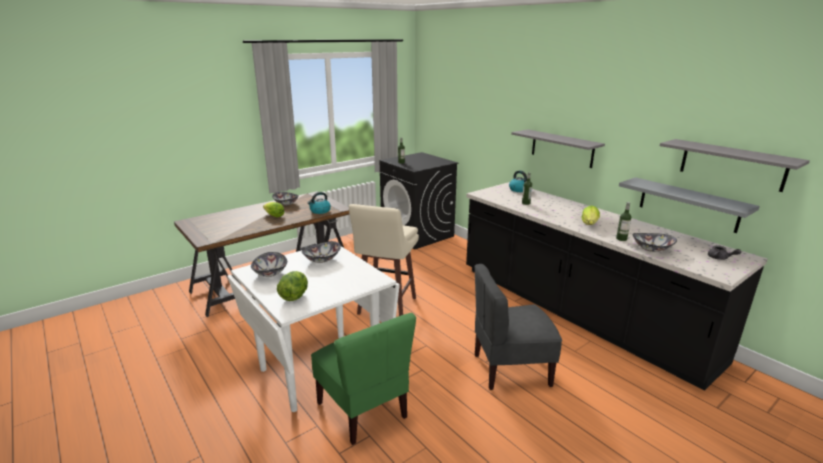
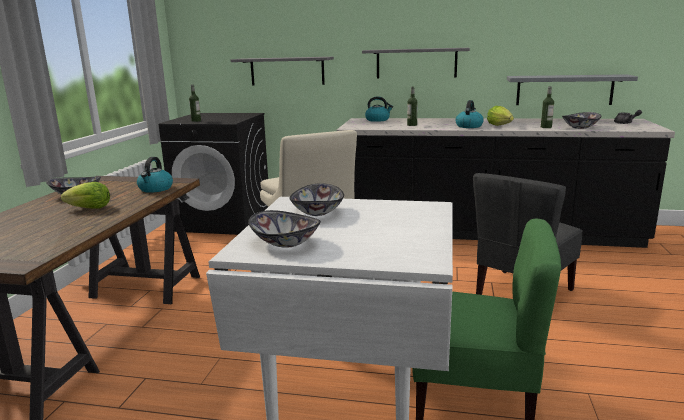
camera: 40 degrees left, 5 degrees down
lettuce [277,271,308,301] -> none
grey shelf [660,139,810,192] -> grey shelf moved to [231,57,334,86]
none -> kettle [455,100,484,128]

